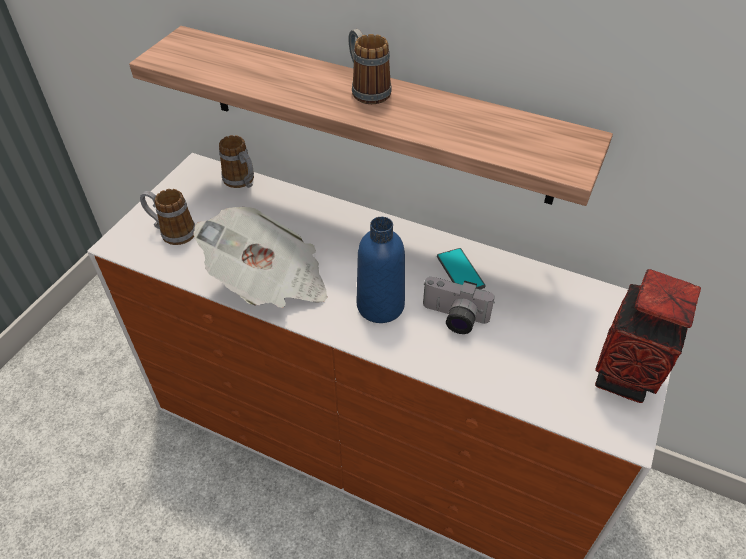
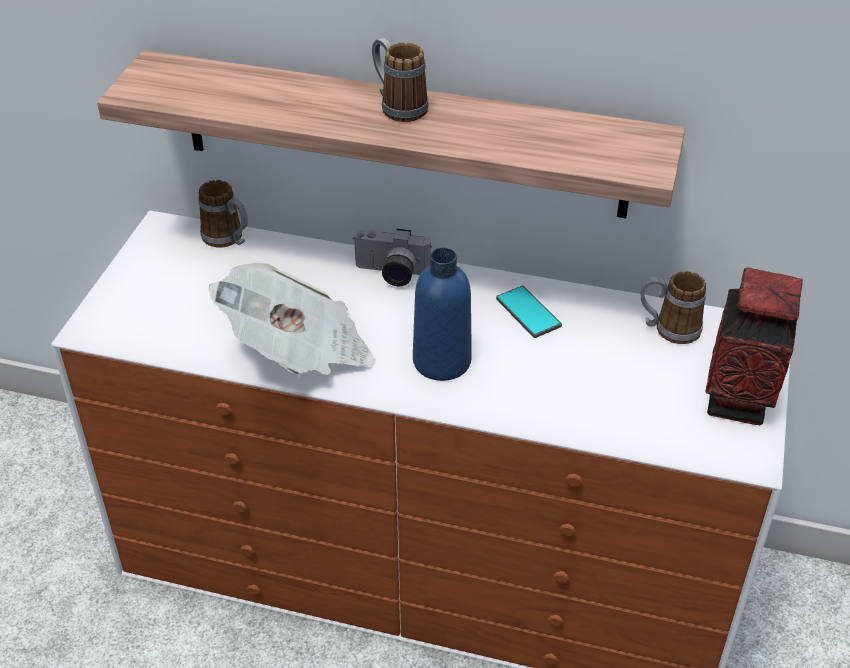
camera: 10 degrees left, 5 degrees down
mug [140,189,195,245] -> mug moved to [641,271,706,344]
camera [423,277,495,334] -> camera moved to [352,229,432,286]

